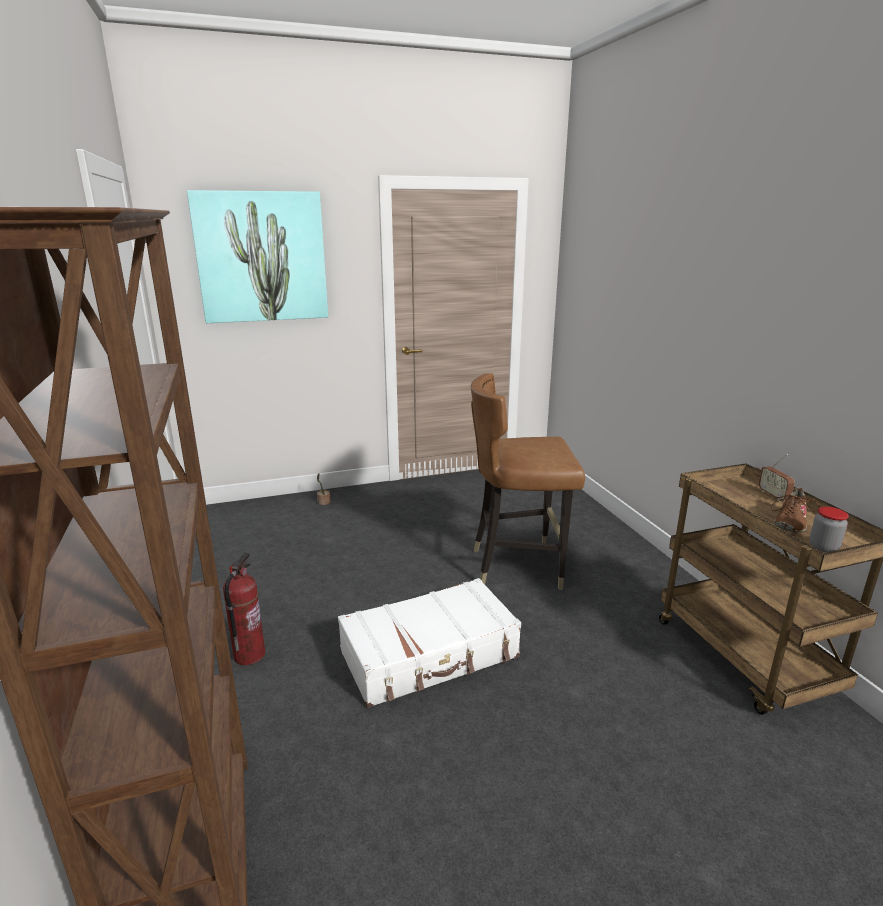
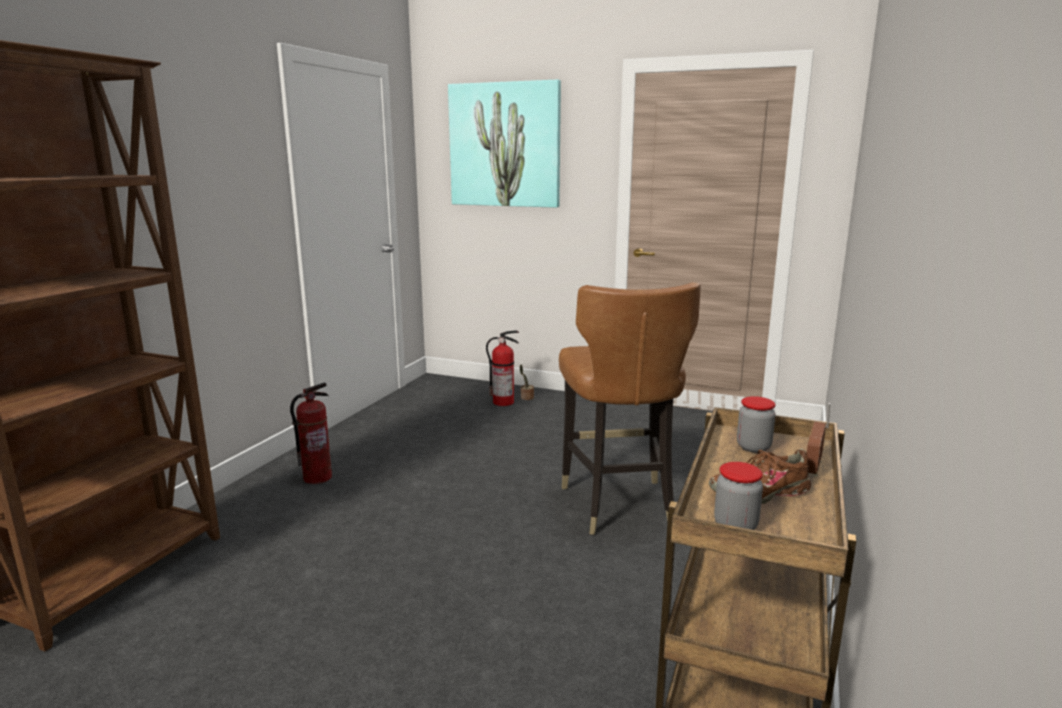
camera: 40 degrees right, 5 degrees down
white suitcase [338,578,521,708] -> none
brown chair [471,373,585,590] -> brown chair turned 135 degrees counterclockwise [559,282,701,535]
none -> fire extinguisher [486,331,519,406]
none -> jar [737,396,776,453]

